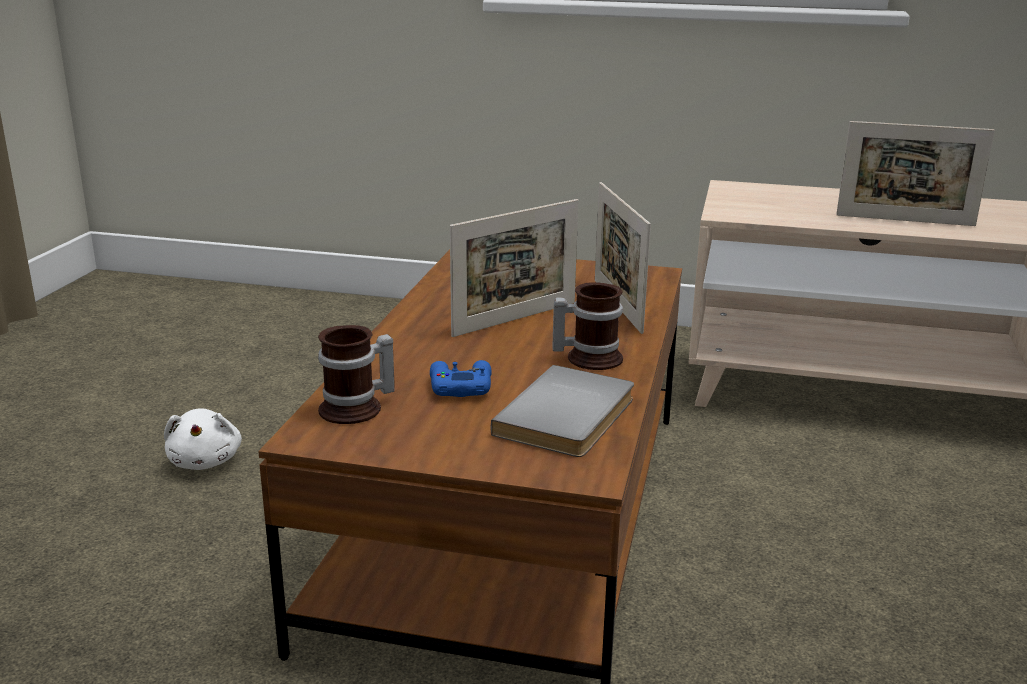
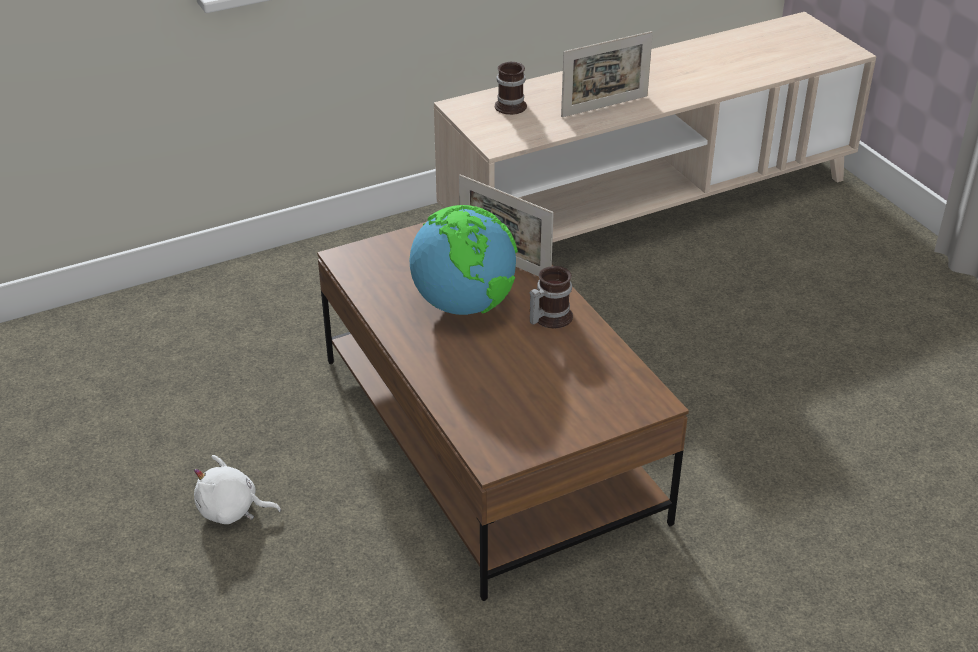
camera: 40 degrees left, 15 degrees up
white plush toy [164,408,242,470] -> white plush toy turned 150 degrees clockwise [194,455,281,524]
mug [318,325,395,424] -> mug moved to [495,62,527,115]
blue game controller [430,360,492,397] -> none
picture frame [450,199,579,337] -> globe [409,205,518,315]
grey book [490,365,634,457] -> none

